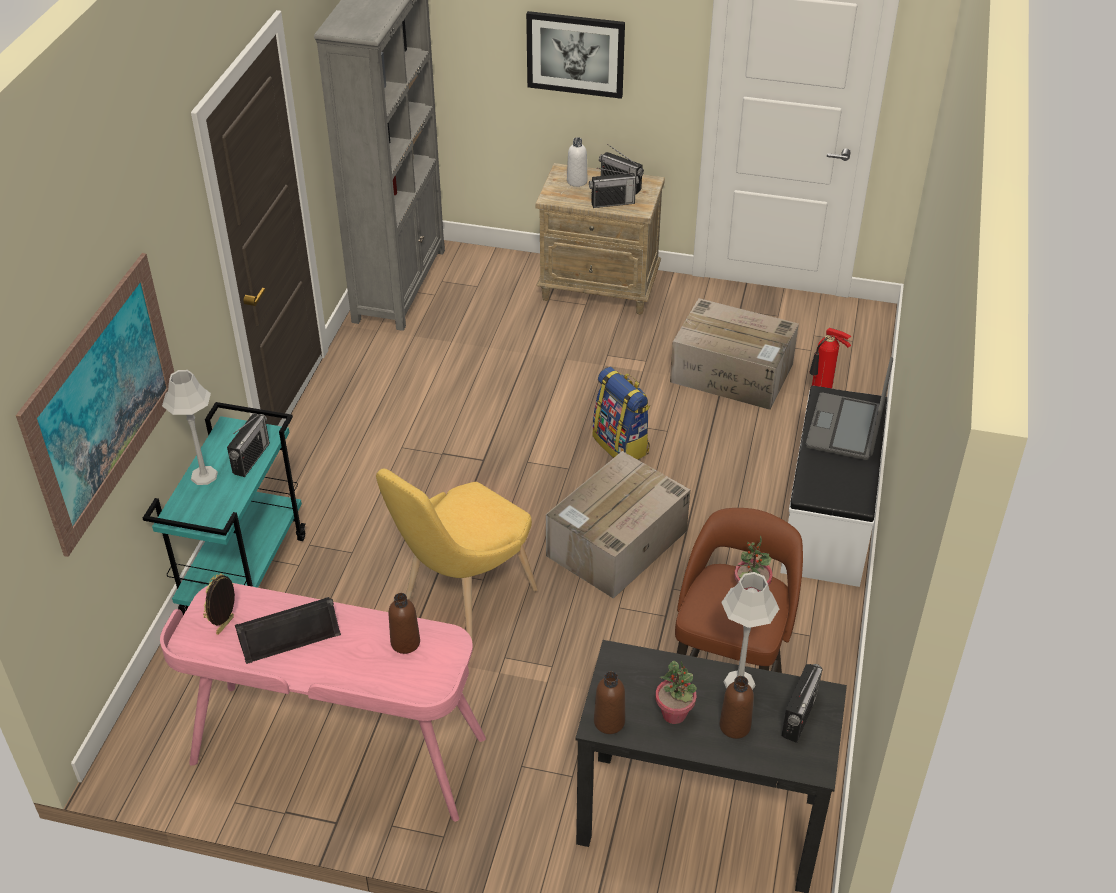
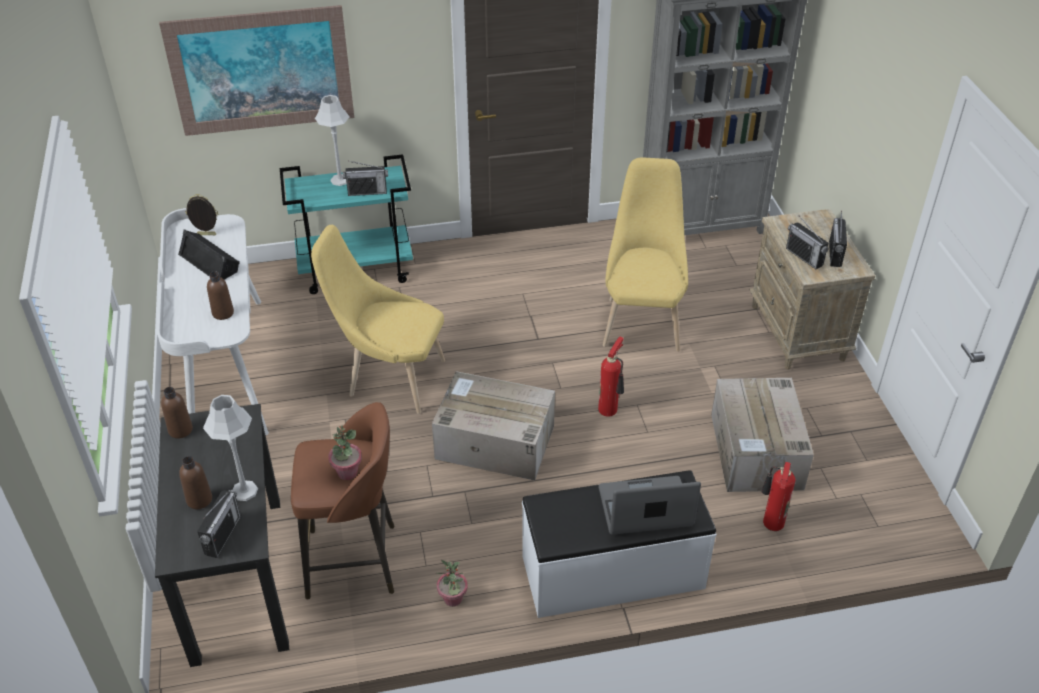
camera: 65 degrees right, 0 degrees up
pink desk [160,583,486,822] -> white desk [157,208,269,435]
picture [526,11,625,99] -> none
white bottle [567,137,587,187] -> none
backpack [593,367,650,460] -> fire extinguisher [598,336,624,417]
potted plant [655,661,697,724] -> potted plant moved to [436,560,468,607]
radio [781,664,823,743] -> radio turned 75 degrees counterclockwise [197,490,241,558]
none -> yellow chair [603,158,688,351]

